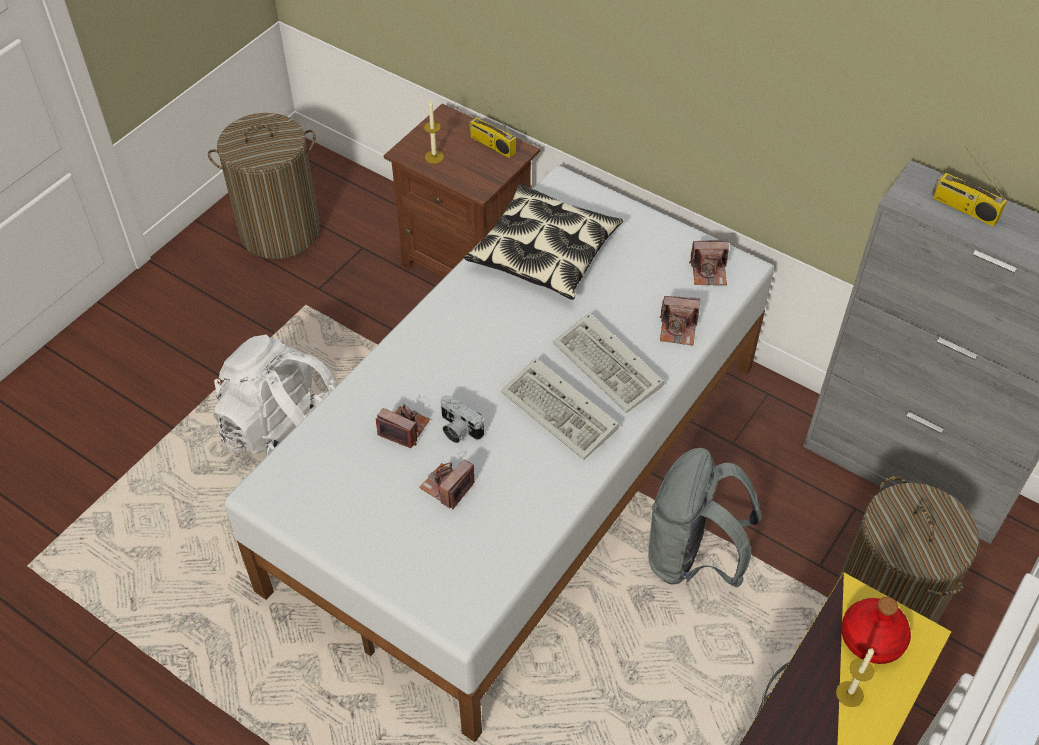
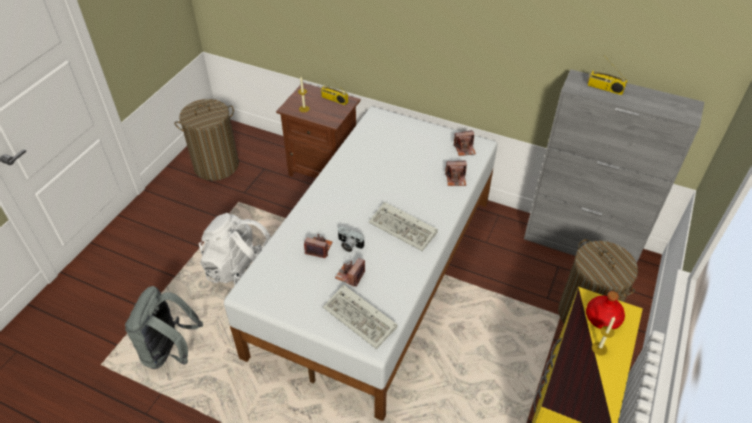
camera: 10 degrees left, 5 degrees down
pillow [464,184,623,300] -> none
keyboard [553,313,664,413] -> keyboard moved to [323,285,398,349]
grey backpack [648,448,761,588] -> grey backpack moved to [125,286,203,369]

